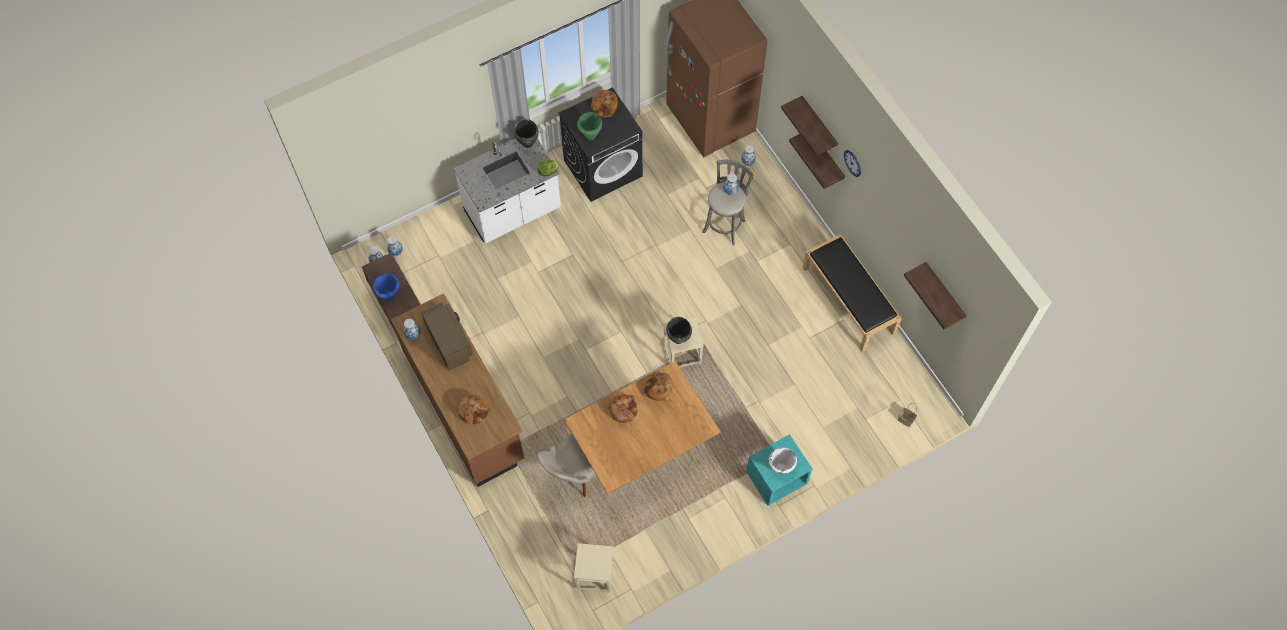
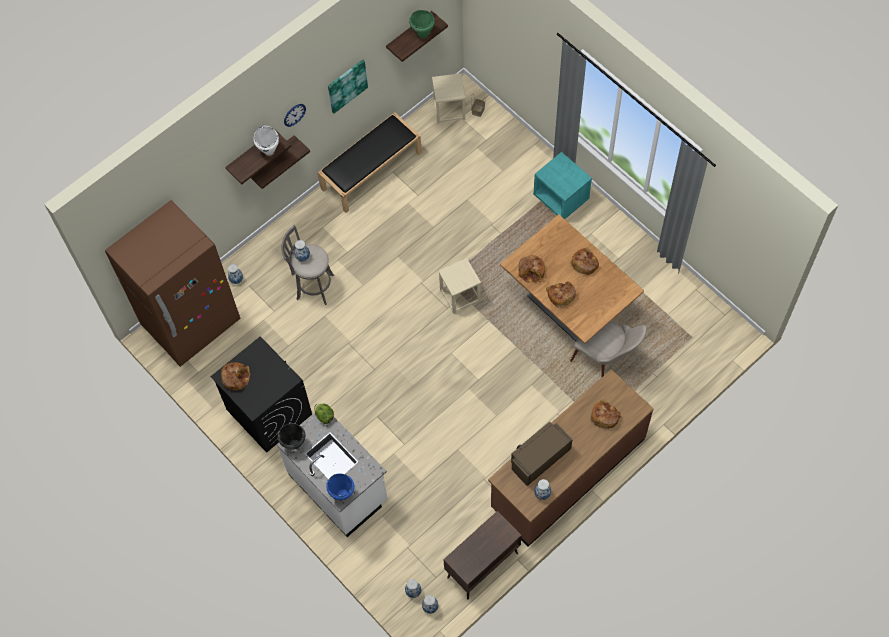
camera: 100 degrees left, 0 degrees up
blue cooking pot [373,274,399,301] -> blue cooking pot moved to [326,473,354,500]
beige stool [574,543,614,593] -> beige stool moved to [432,73,466,124]
green cooking pot [577,112,602,140] -> green cooking pot moved to [409,10,435,39]
black cooking pot [666,317,692,344] -> none
white cooking pot [769,448,797,474] -> white cooking pot moved to [253,126,279,155]
none -> picture [328,59,368,113]
none -> bread [571,248,599,275]

